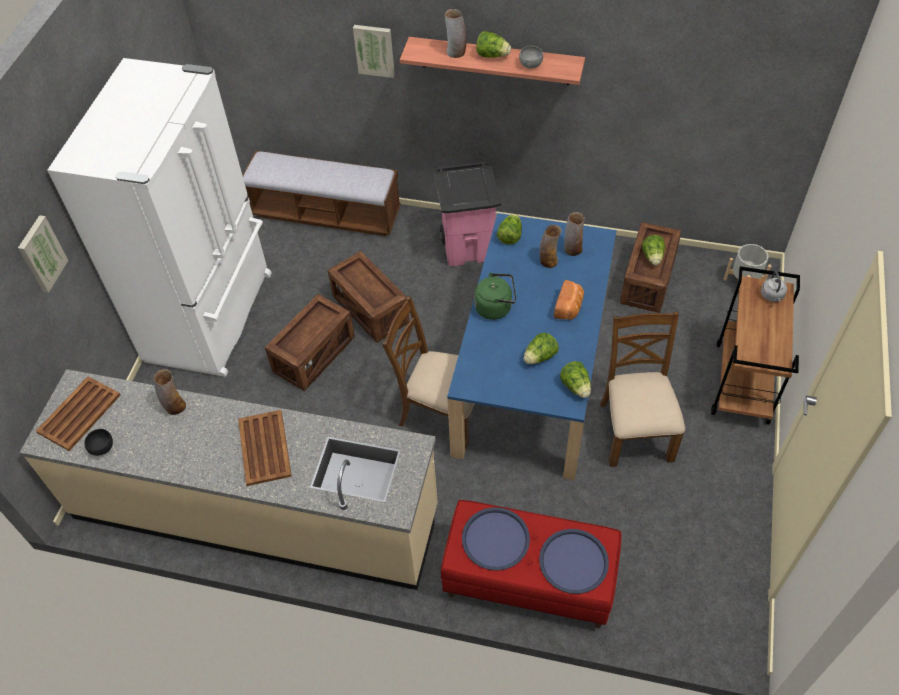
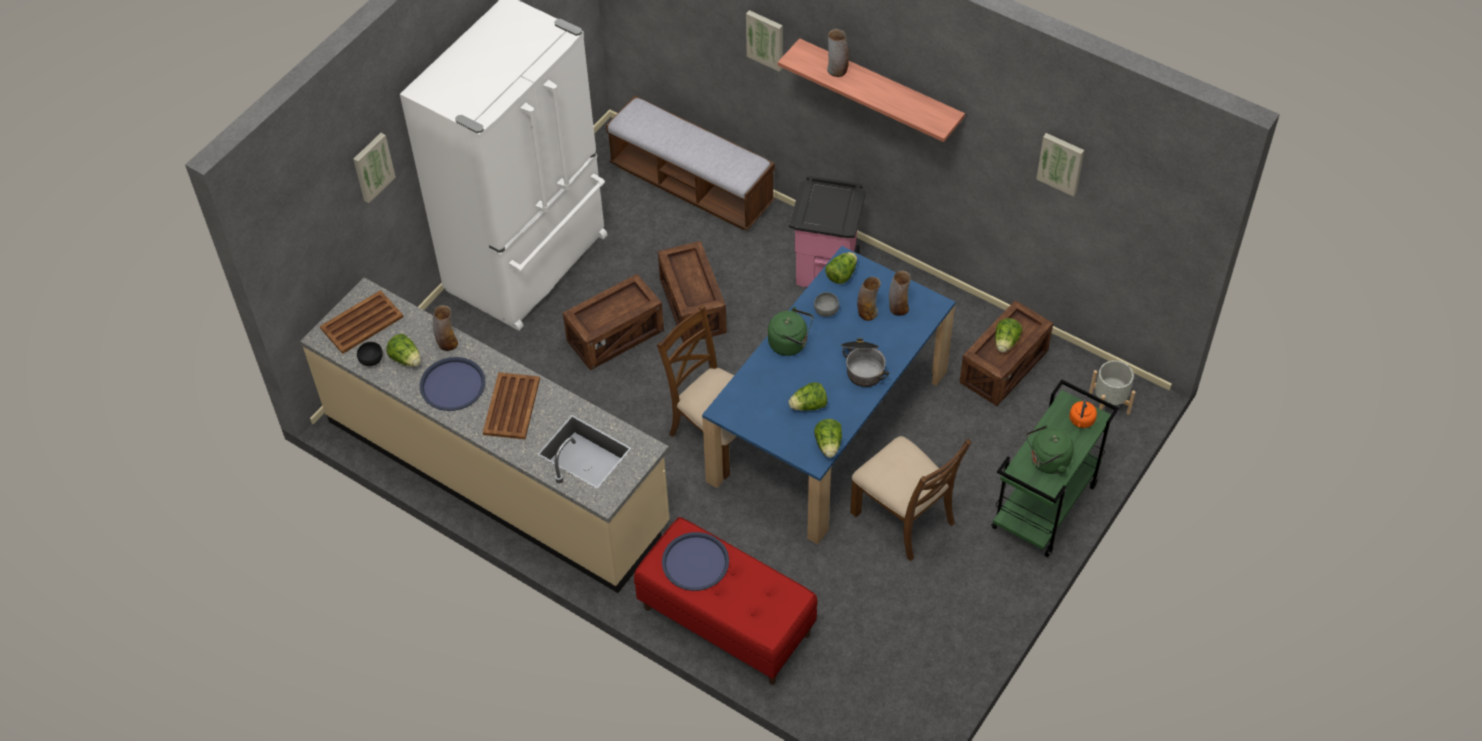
camera: 20 degrees right, 0 degrees up
lettuce [476,31,511,58] -> lettuce moved to [387,334,421,367]
grey bowl [519,46,543,69] -> grey bowl moved to [814,292,839,317]
blue tray [539,529,609,594] -> blue tray moved to [420,357,485,411]
bread [554,280,584,320] -> cooking pot [841,338,889,387]
brown chair [600,312,685,467] -> brown chair turned 120 degrees clockwise [850,436,972,561]
brown cart [711,266,800,425] -> green cart [991,380,1119,557]
grey kettle [761,271,787,302] -> orange kettle [1070,395,1097,428]
none -> green kettle [1026,425,1074,474]
none -> picture [1036,133,1084,197]

